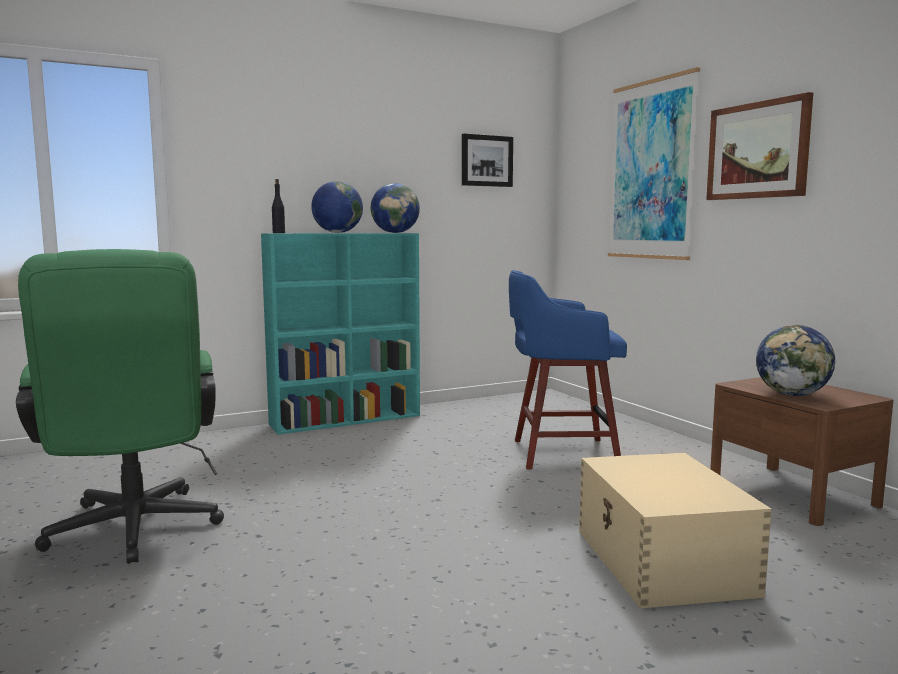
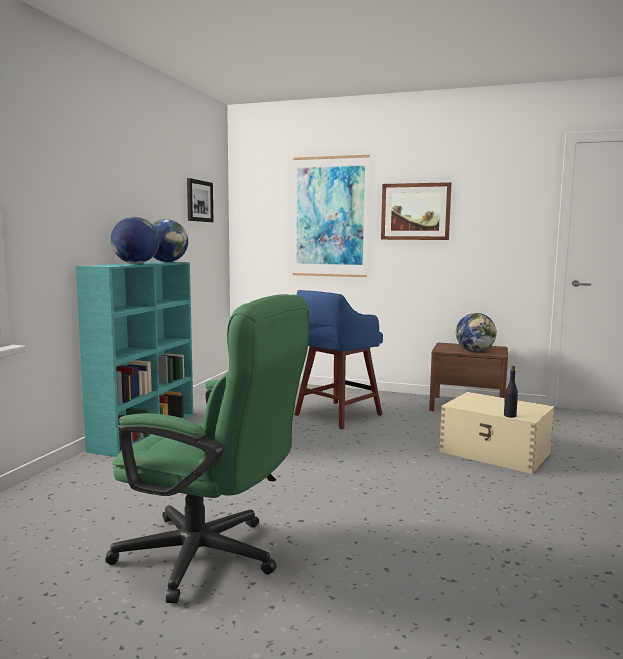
camera: 45 degrees left, 0 degrees up
black bottle [272,179,285,233] -> black bottle moved to [504,366,518,418]

